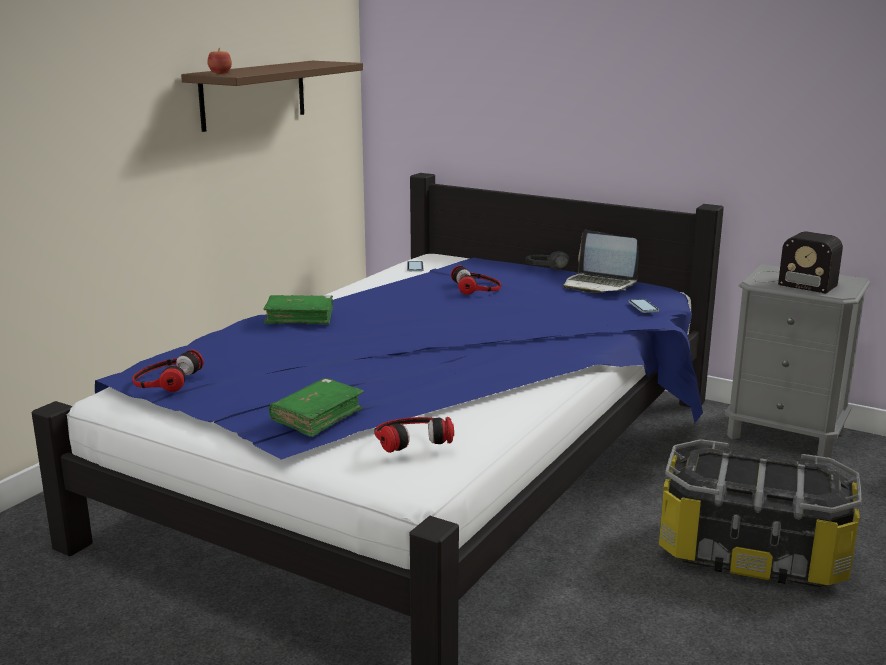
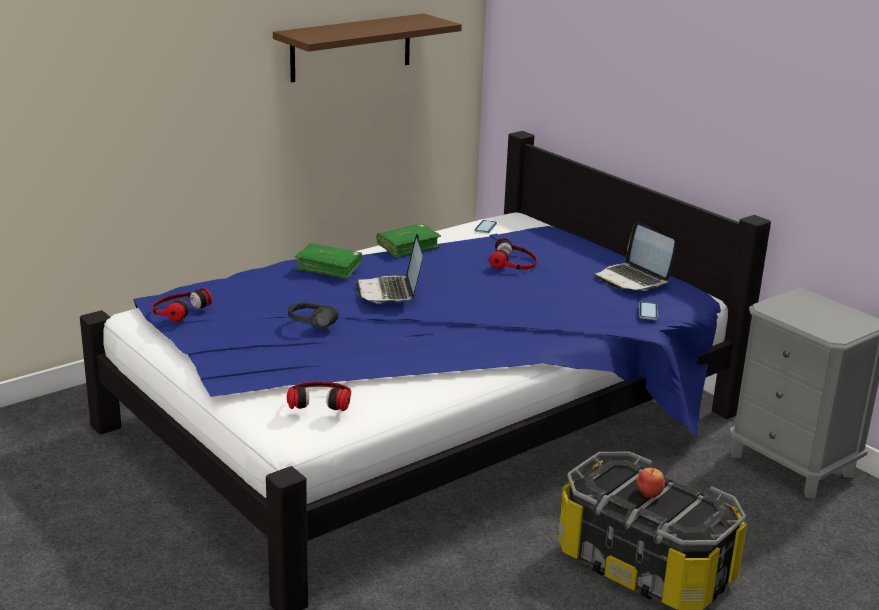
camera: 20 degrees right, 5 degrees up
apple [207,48,232,74] -> apple moved to [637,468,665,498]
green book [269,378,364,437] -> green book moved to [377,224,441,258]
black headphones [526,251,570,270] -> black headphones moved to [288,302,339,328]
radio [753,231,843,294] -> none
none -> laptop [356,234,423,303]

